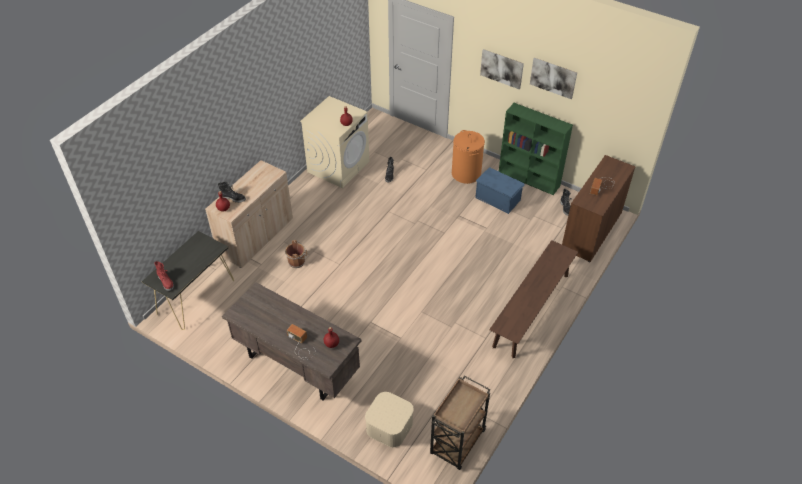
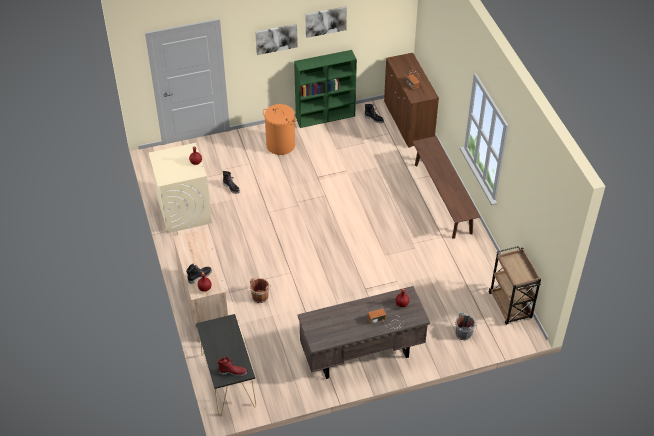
camera: 50 degrees left, 0 degrees up
beige storage box [365,392,414,448] -> grey bucket [455,312,477,340]
blue storage box [475,167,525,214] -> none

